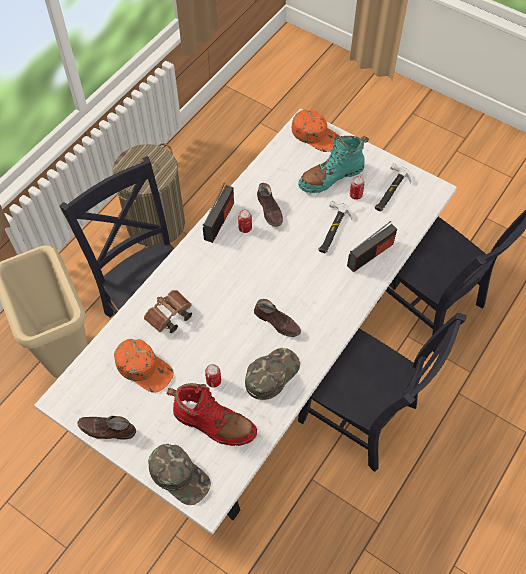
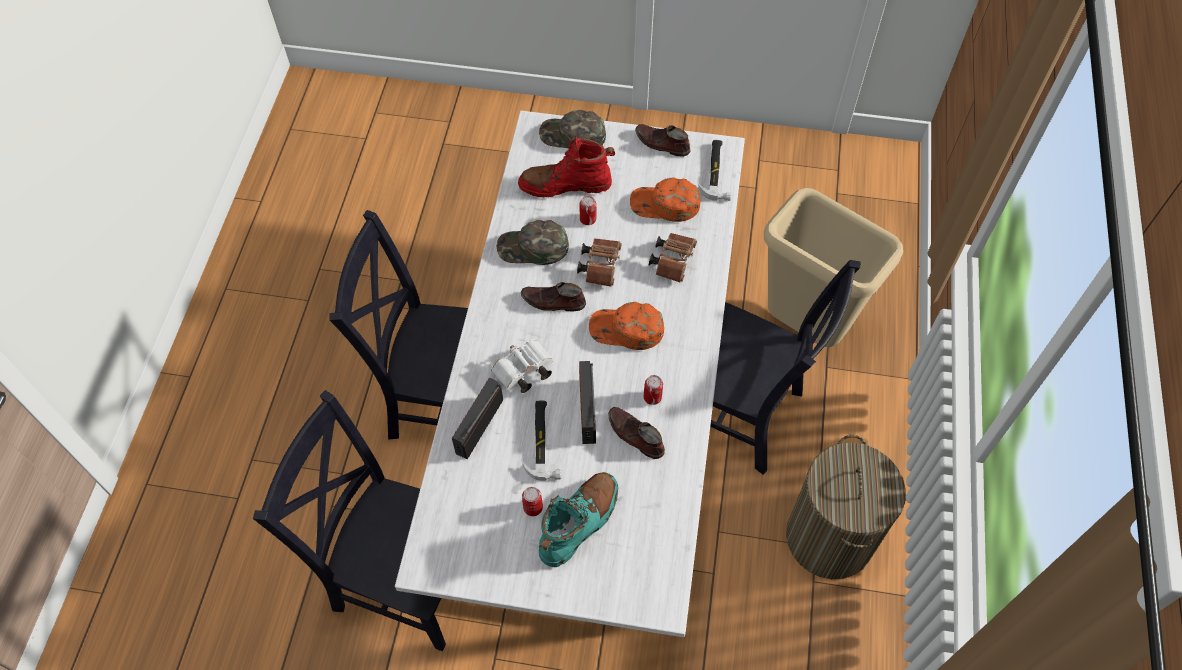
camera: 155 degrees right, 0 degrees up
brown shoe [78,416,136,440] -> brown shoe turned 135 degrees counterclockwise [635,124,690,157]
radio [203,183,234,243] -> radio moved to [579,361,596,444]
green cap [245,348,300,400] -> green cap turned 75 degrees clockwise [497,220,569,265]
orange cap [292,110,340,152] -> orange cap moved to [589,302,664,350]
hammer [375,163,412,212] -> hammer moved to [698,140,731,201]
none -> white binoculars [491,340,553,393]
none -> brown binoculars [577,238,622,287]

